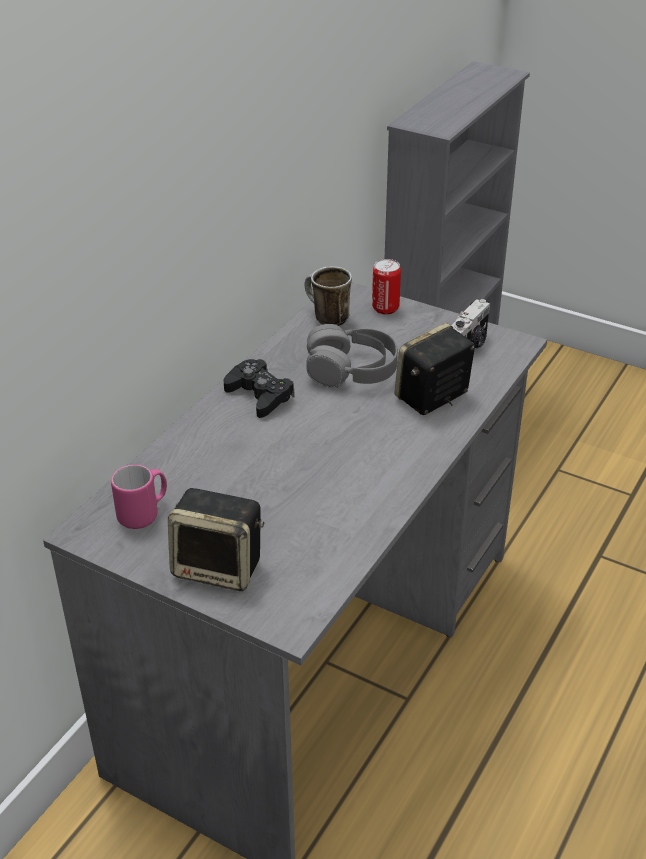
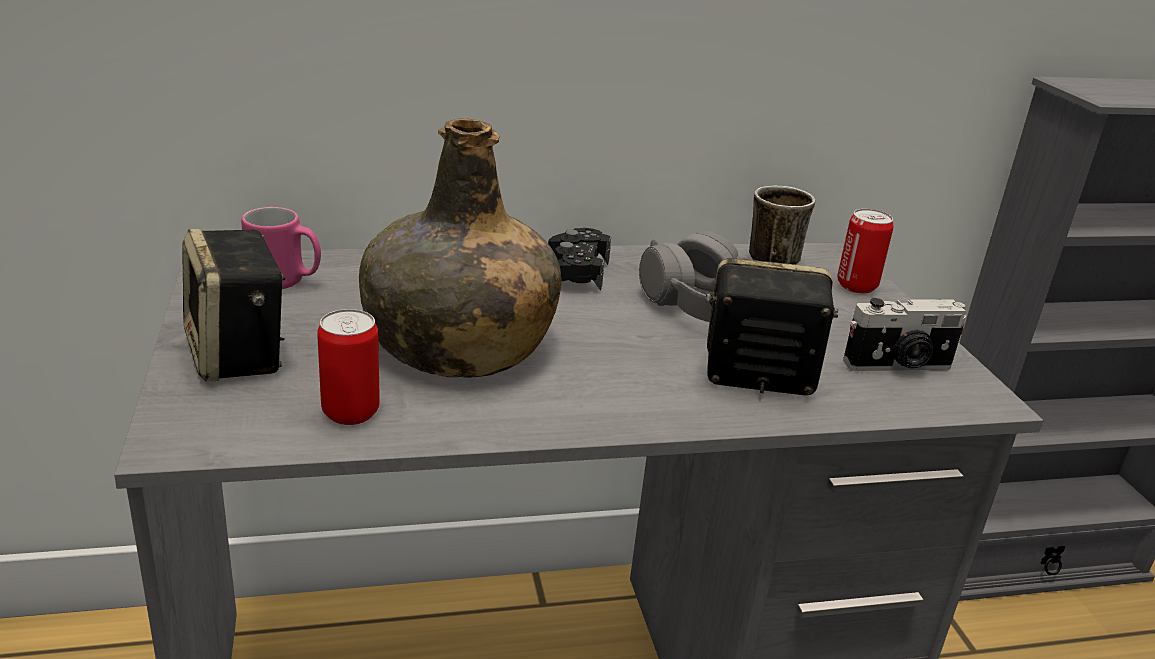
camera: 45 degrees right, 10 degrees down
none -> can [317,309,380,425]
none -> green bottle [359,118,561,378]

